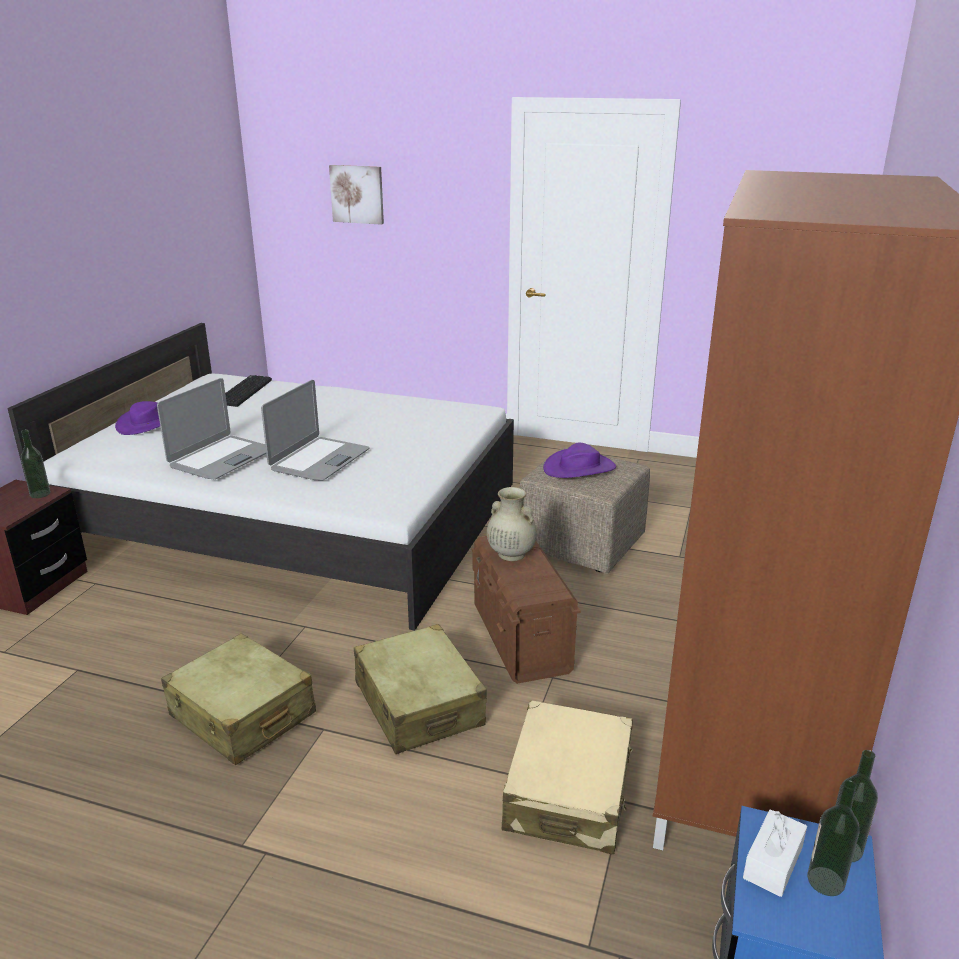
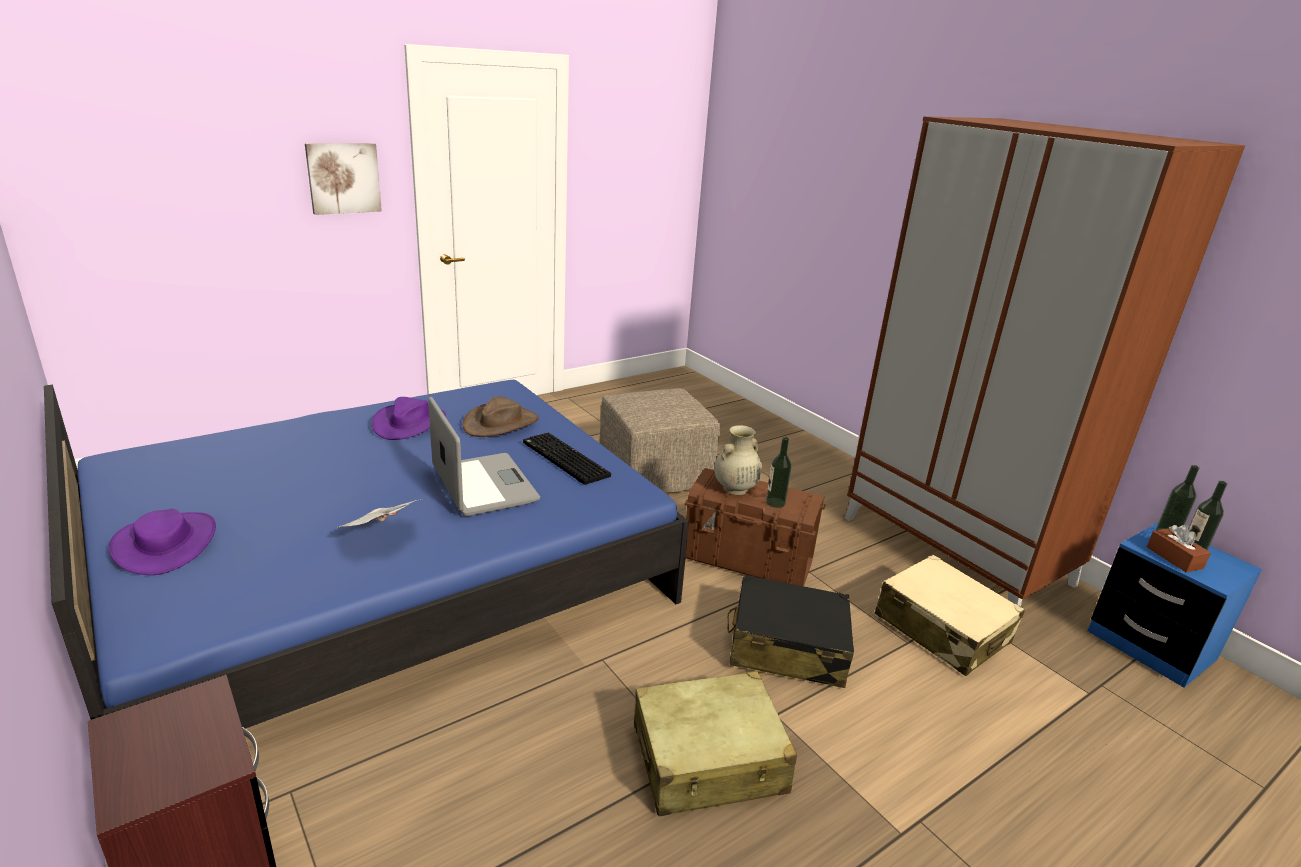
camera: 55 degrees left, 0 degrees up
white bed [7,323,514,631] -> blue bed [44,380,689,729]
bottle [21,430,50,498] -> bottle moved to [766,437,792,508]
laptop [157,378,266,479] -> newspaper [339,499,421,527]
keyboard [225,375,272,407] -> keyboard moved to [523,433,611,485]
picture [329,165,384,225] -> picture moved to [305,143,382,215]
beige suitcase [354,624,487,754] -> black suitcase [727,574,854,688]
purple hat [543,442,616,478] -> purple hat moved to [372,397,446,440]
white tissue box [743,809,807,897] -> brown tissue box [1147,525,1211,572]
none -> brown hat [463,396,539,437]

